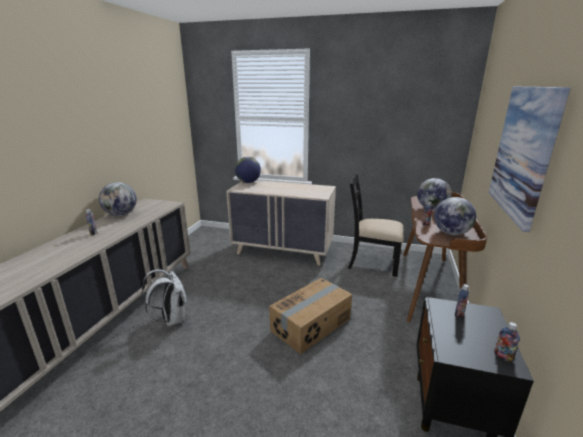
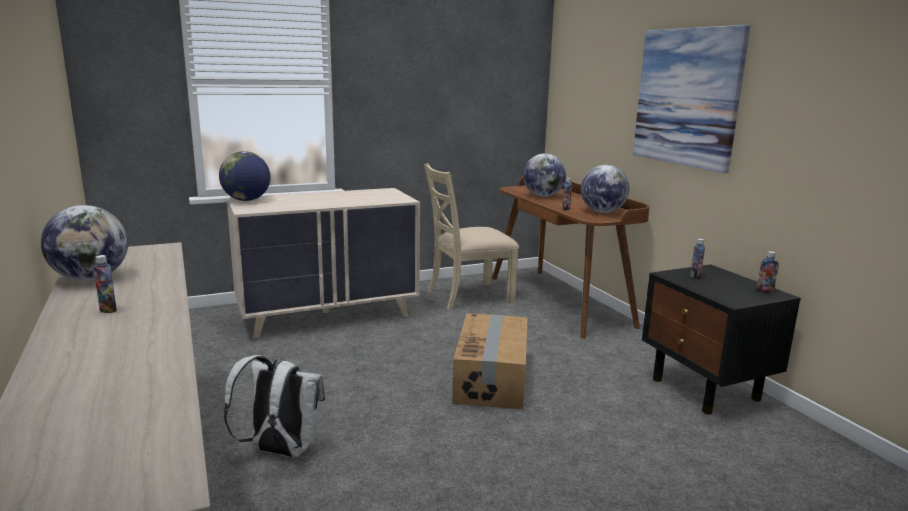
camera: 40 degrees left, 5 degrees down
black chair [348,174,404,277] -> beige chair [424,163,519,310]

